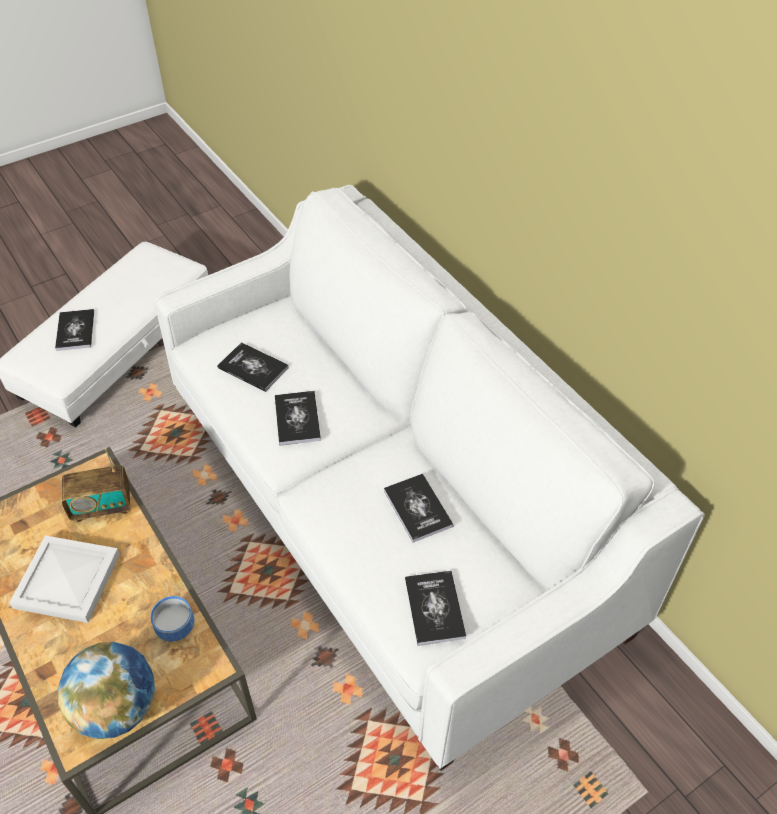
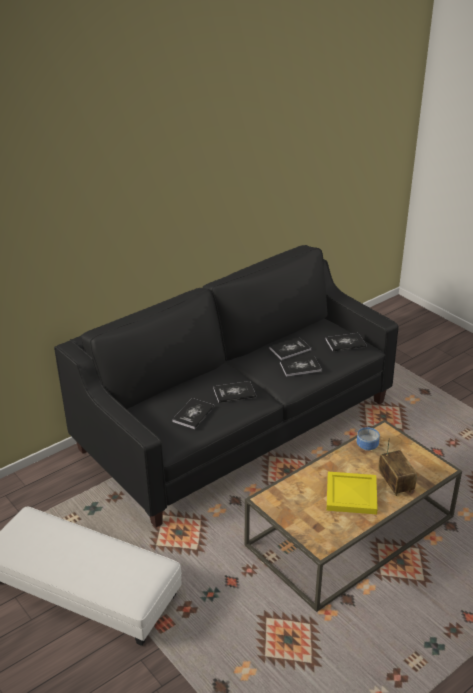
camera: 95 degrees left, 15 degrees down
white tray [9,535,120,623] -> yellow tray [327,472,378,514]
book [55,309,94,351] -> book moved to [280,356,322,377]
globe [58,642,155,739] -> none
radio [62,448,130,522] -> radio moved to [378,438,417,496]
white sofa [154,185,705,771] -> black sofa [54,245,399,527]

